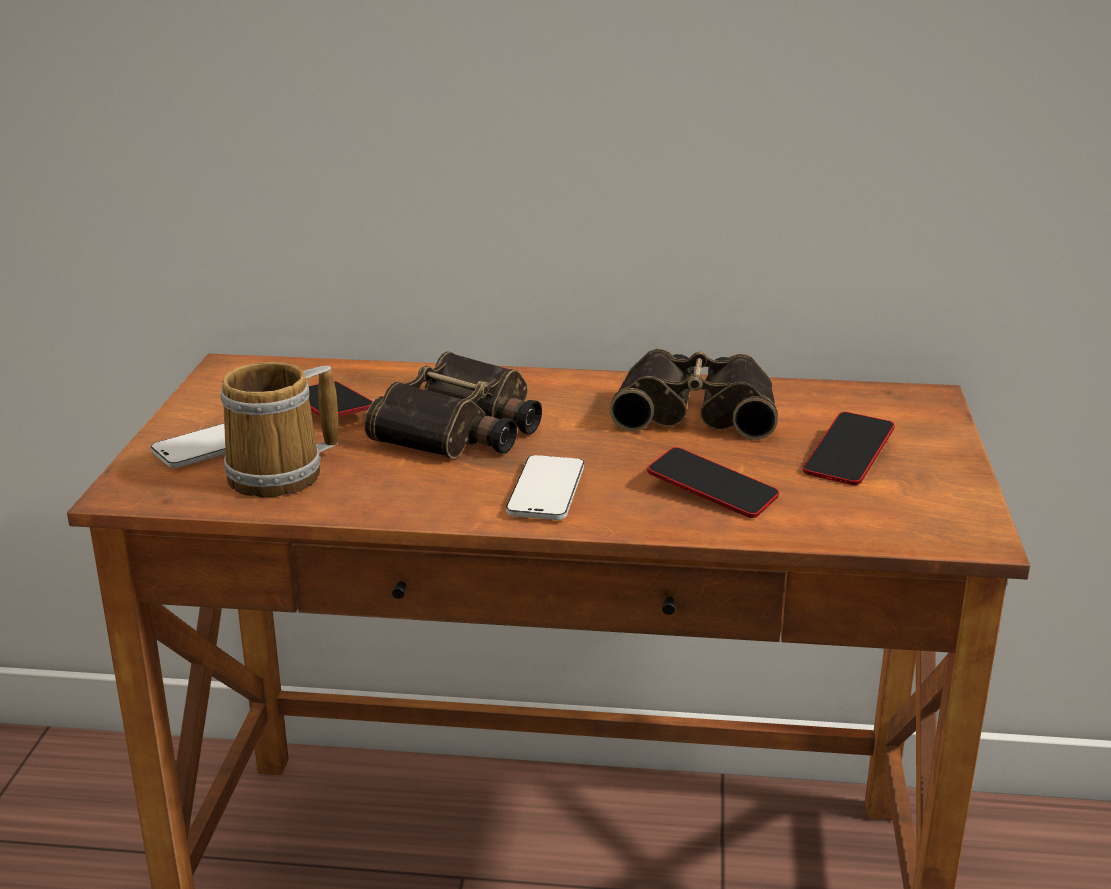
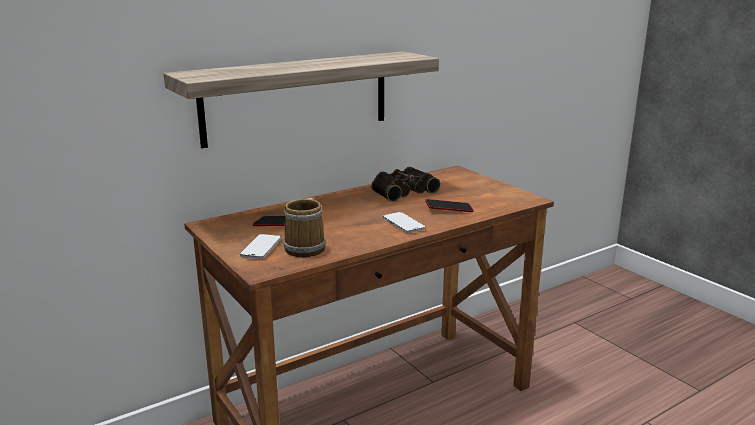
camera: 40 degrees left, 5 degrees down
binoculars [364,352,542,458] -> none
phone [803,412,895,485] -> none
none -> shelf [164,51,439,148]

